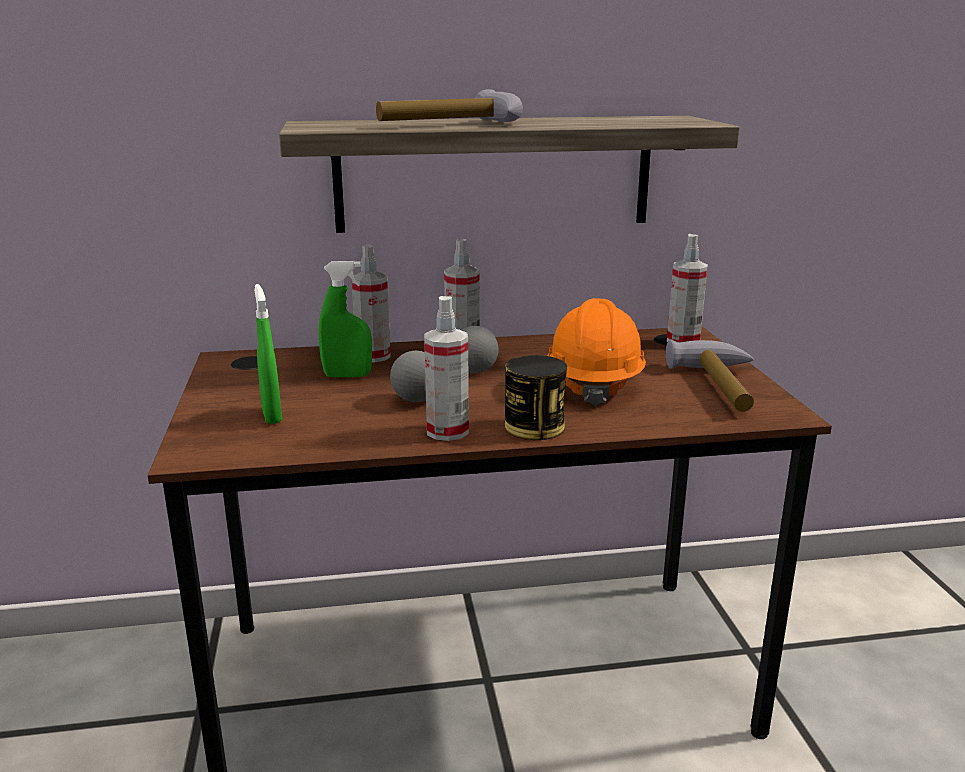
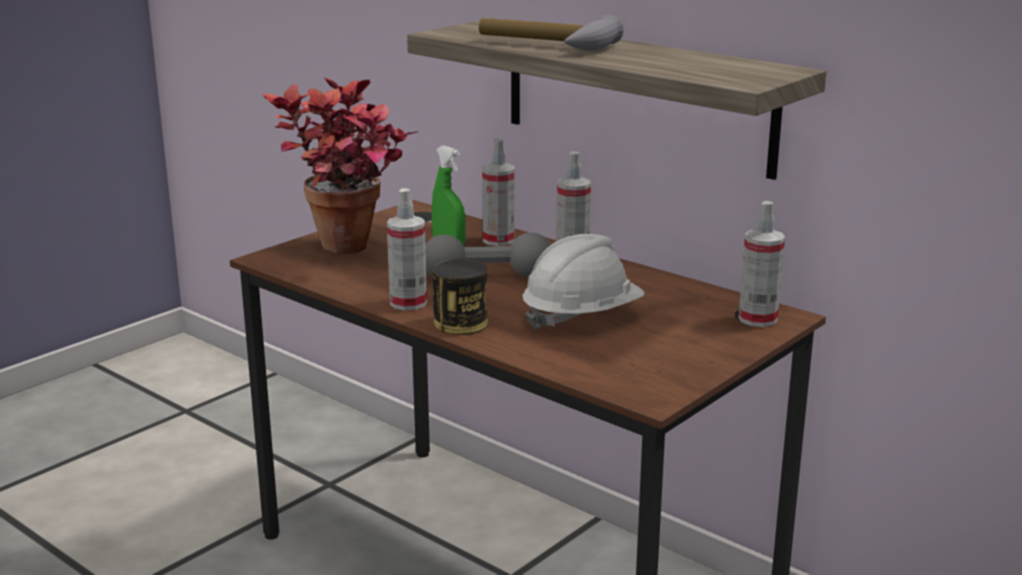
camera: 50 degrees right, 0 degrees up
green spray bottle [254,284,282,424] -> potted plant [262,77,419,254]
orange hard hat [547,298,646,407] -> white hard hat [522,234,645,331]
hammer [666,340,754,412] -> none

